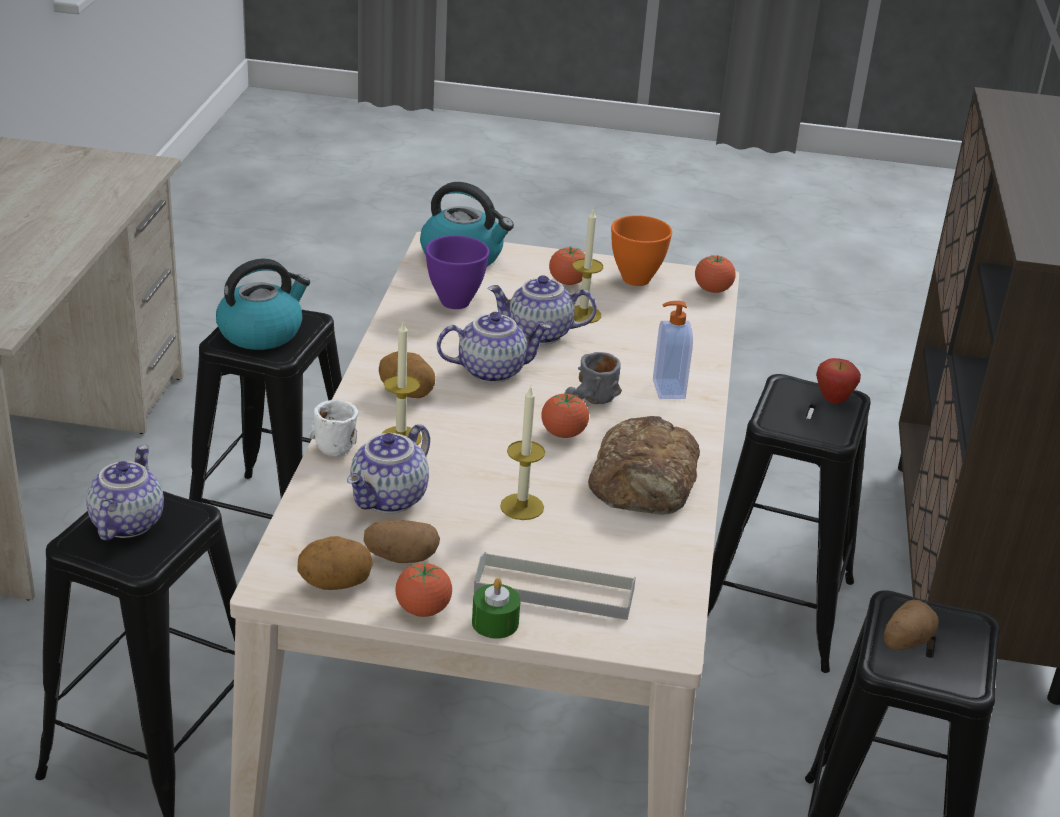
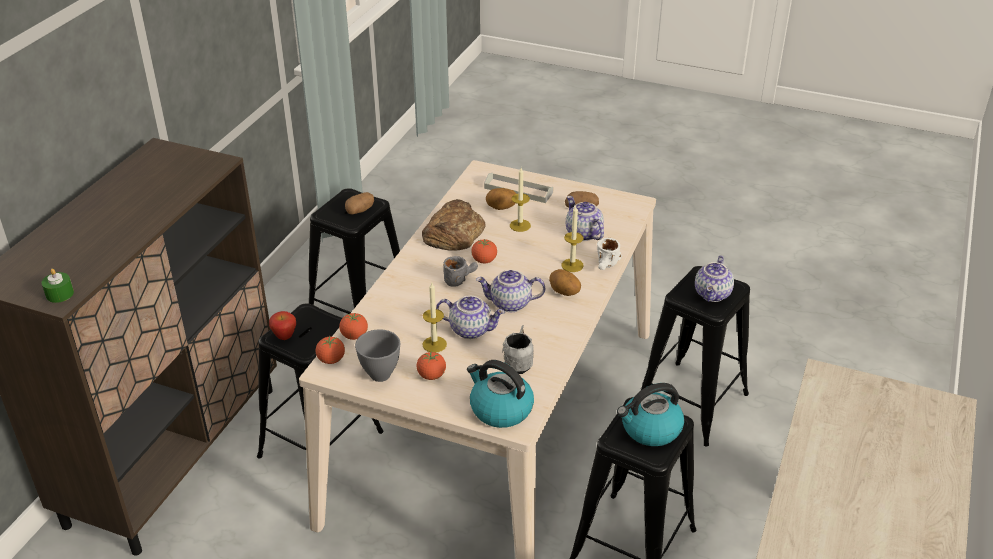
camera: 165 degrees left, 5 degrees up
potato [298,536,373,590] -> potato moved to [486,188,517,210]
teapot [347,424,430,514] -> teapot turned 75 degrees counterclockwise [566,196,604,241]
tomato [395,563,452,617] -> tomato moved to [339,313,368,340]
purple bowl [425,236,489,309] -> grey mug [502,325,534,374]
green candle [472,578,521,639] -> green candle moved to [42,269,74,303]
orange bowl [611,215,672,286] -> grey bowl [355,329,400,382]
soap dispenser [653,301,693,399] -> none

